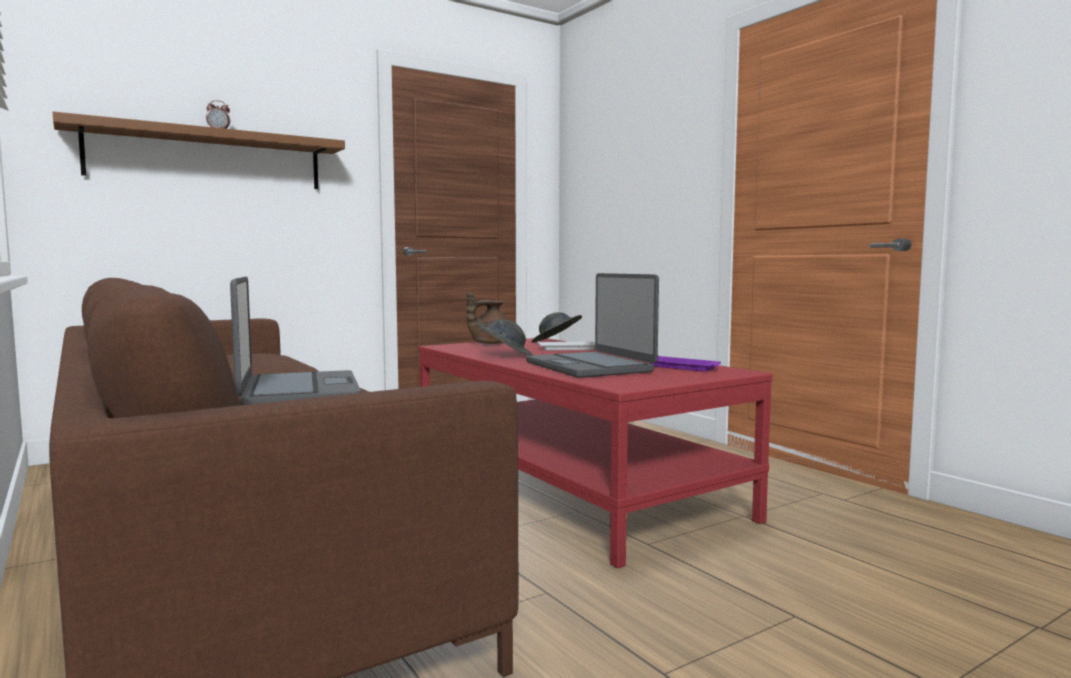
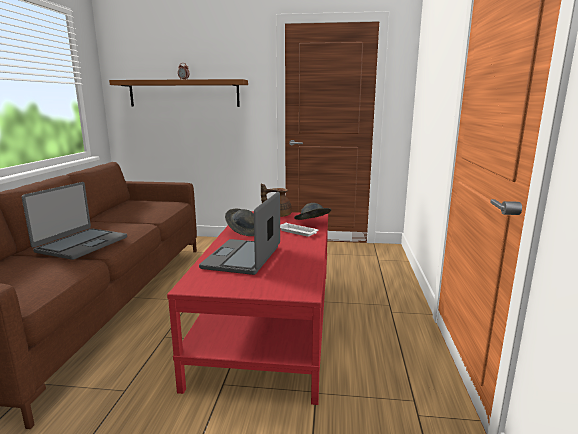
camera: 40 degrees right, 10 degrees up
purple tray [650,356,721,372] -> none

